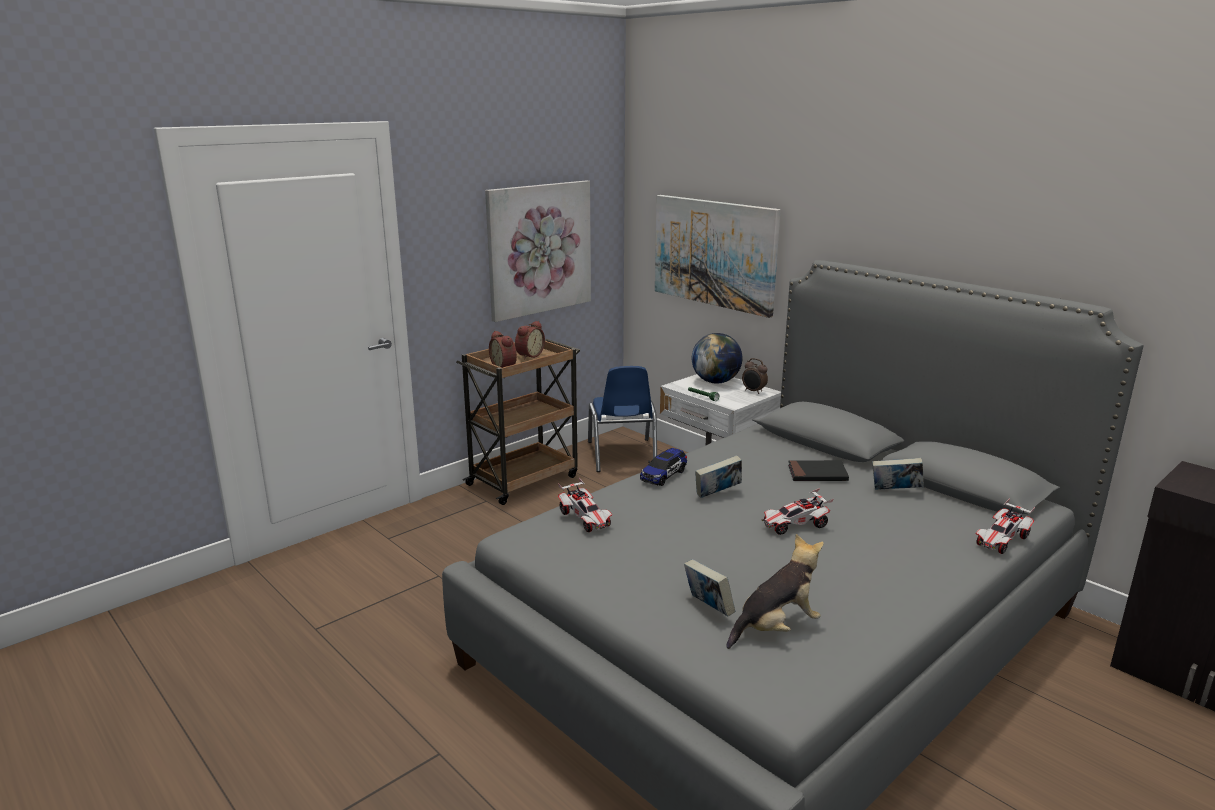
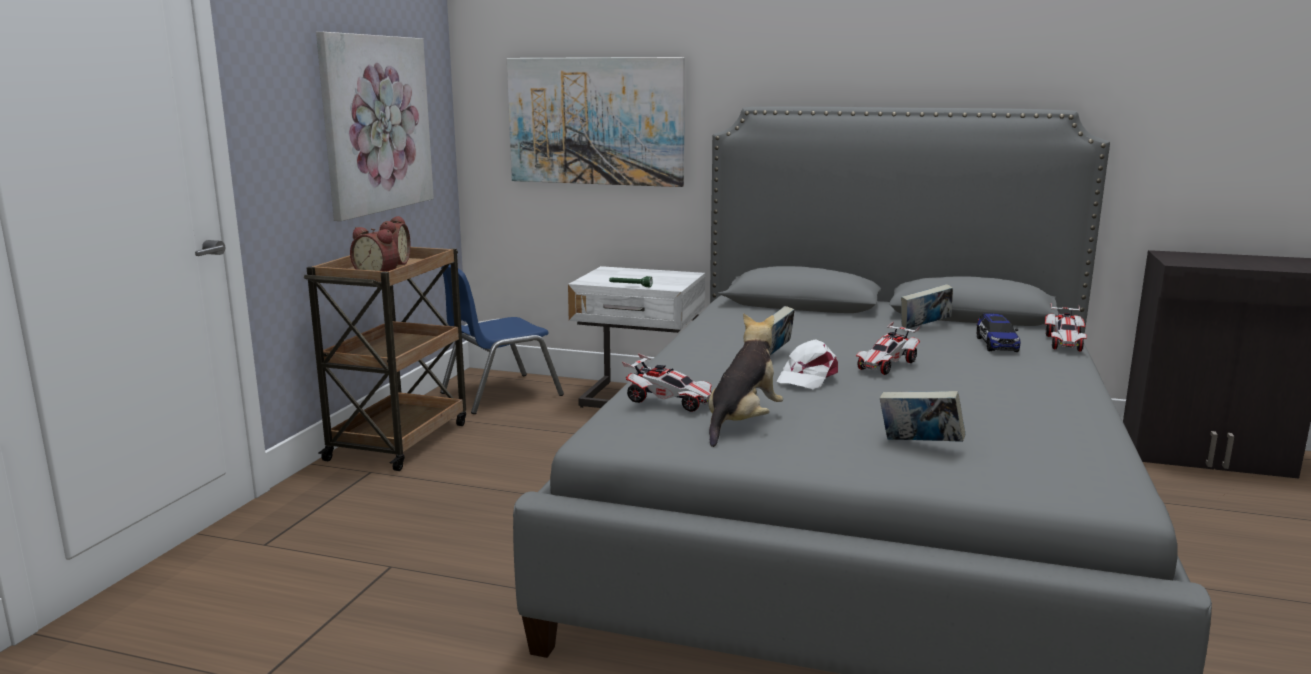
camera: 30 degrees left, 5 degrees down
blue chair [588,366,657,472] -> blue chair turned 90 degrees clockwise [440,265,564,414]
toy car [640,448,687,486] -> toy car moved to [977,313,1021,352]
globe [692,333,742,384] -> none
plush toy [726,534,824,649] -> plush toy moved to [708,313,783,447]
alarm clock [742,358,768,394] -> none
black book [788,460,849,481] -> none
none -> white cap [777,339,838,389]

